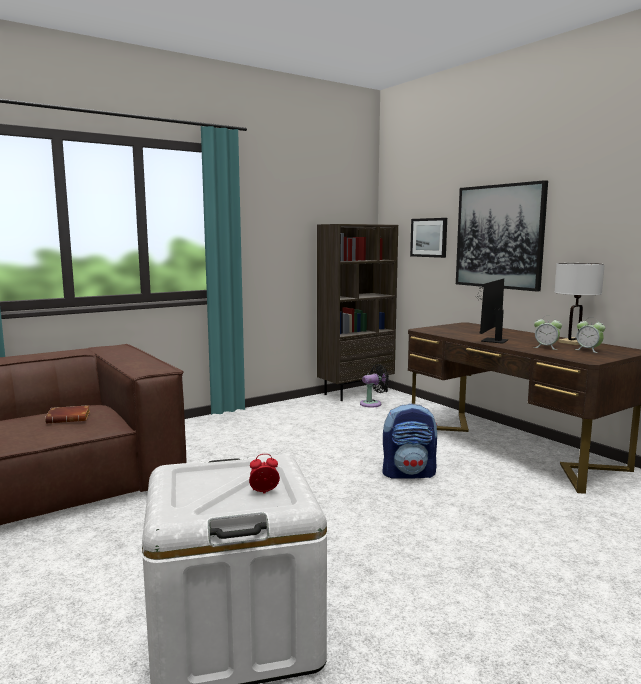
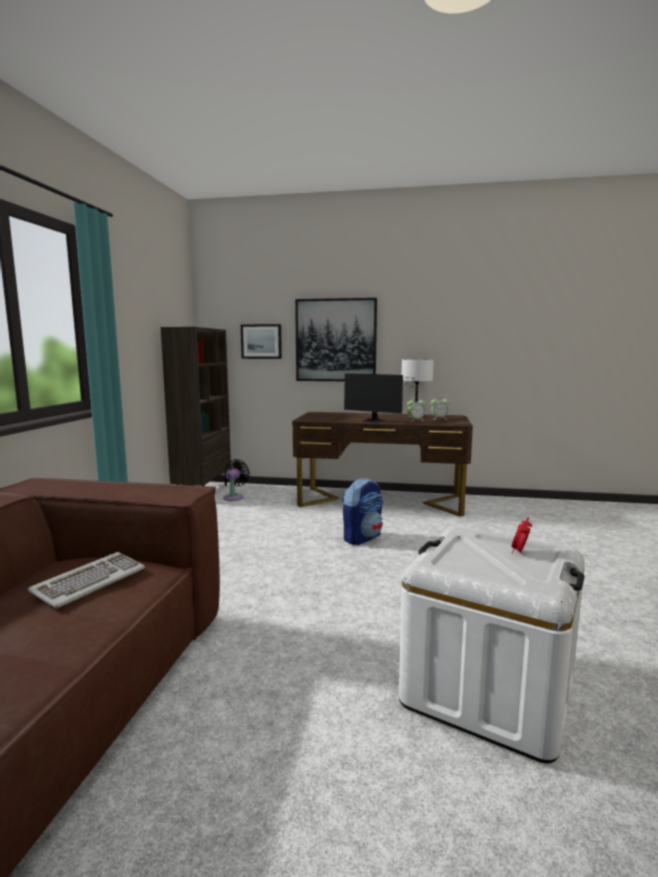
camera: 45 degrees left, 0 degrees up
brown book [45,405,90,424] -> keyboard [28,552,145,608]
monitor [475,279,508,344] -> monitor turned 45 degrees counterclockwise [344,373,420,423]

